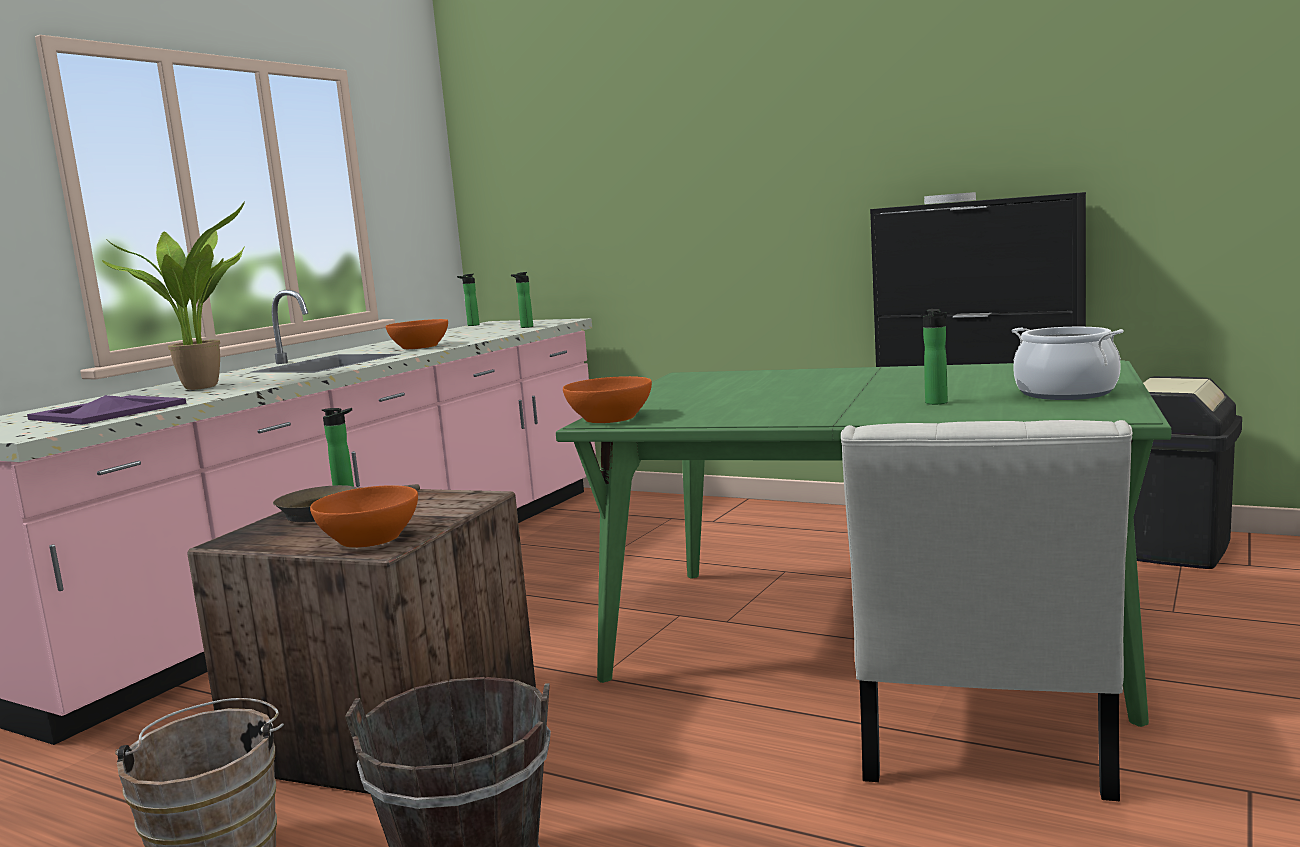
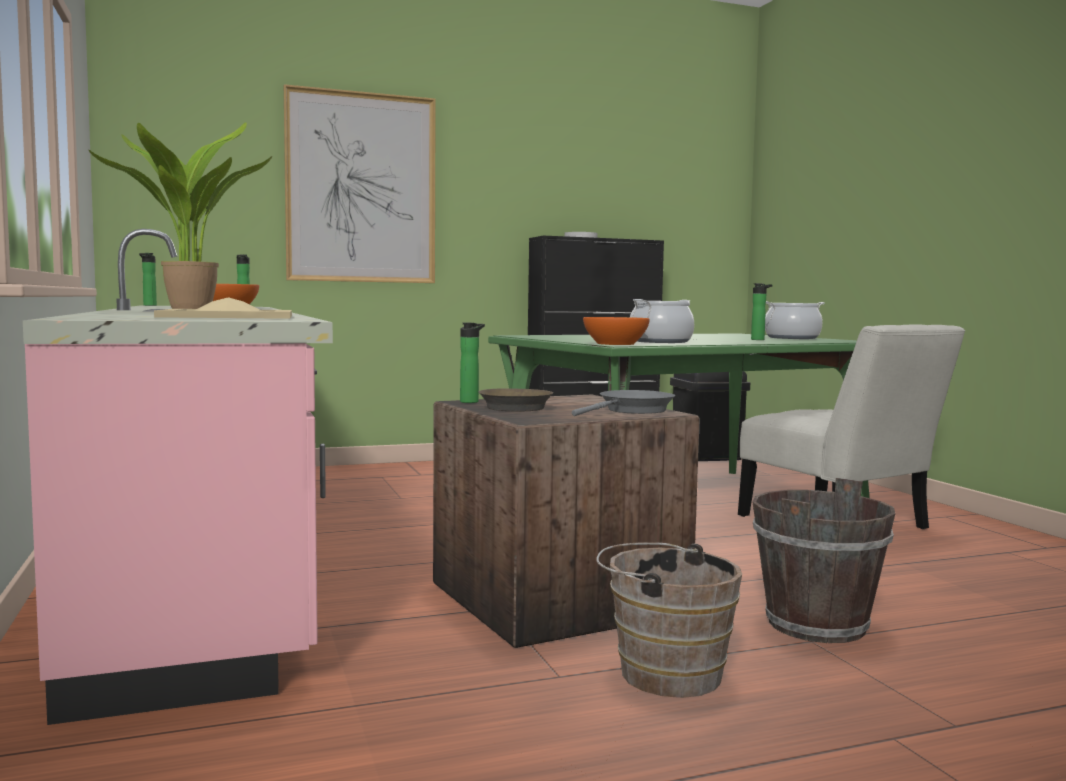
camera: 50 degrees left, 5 degrees down
purple tray [27,395,187,425] -> beige tray [154,297,292,319]
orange bowl [310,485,418,548] -> grey frying pan [572,390,675,416]
none -> picture [284,84,436,283]
none -> cooking pot [630,299,694,343]

